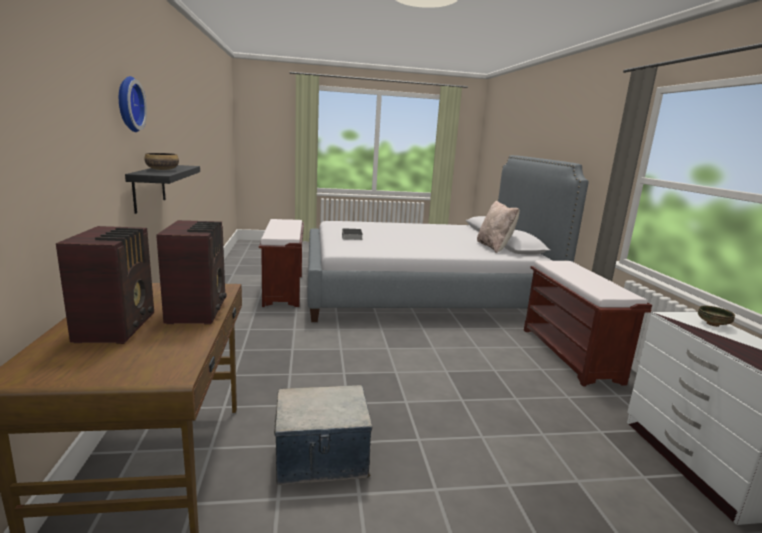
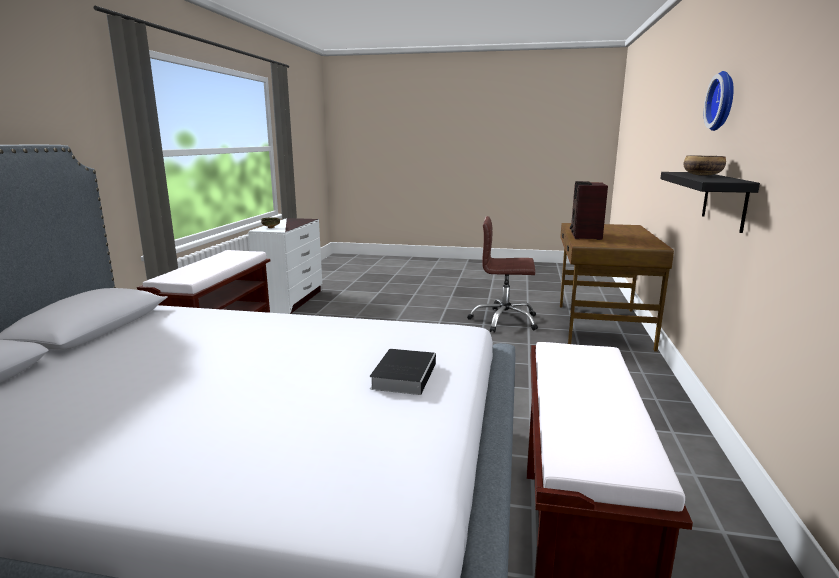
camera: 160 degrees left, 0 degrees up
radio [56,226,154,344] -> none
storage box [274,385,372,485] -> brown office chair [467,216,538,333]
beige pillow [477,201,520,253] -> none

